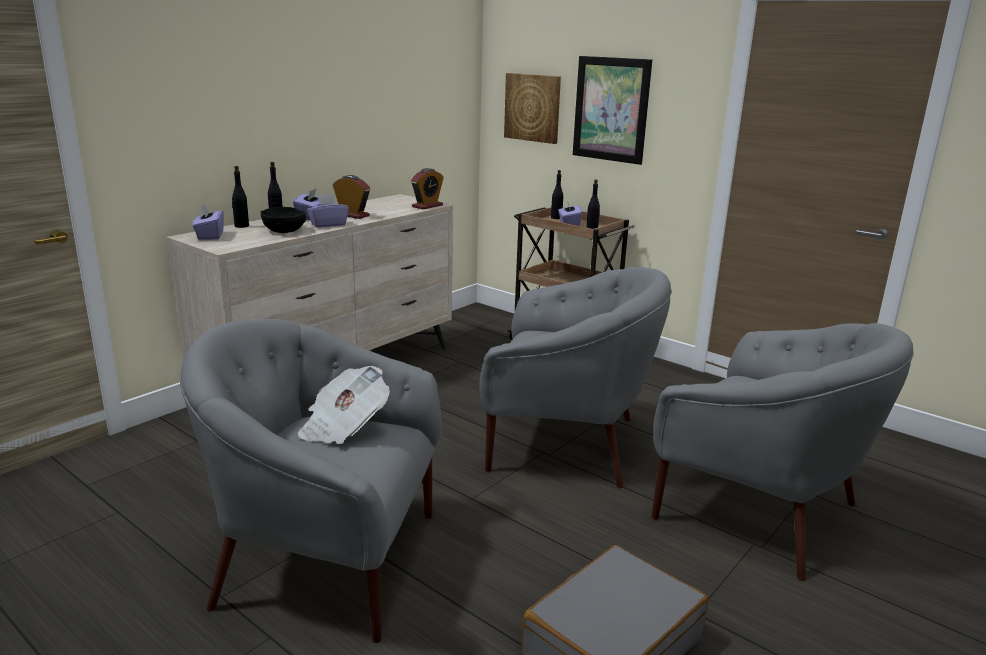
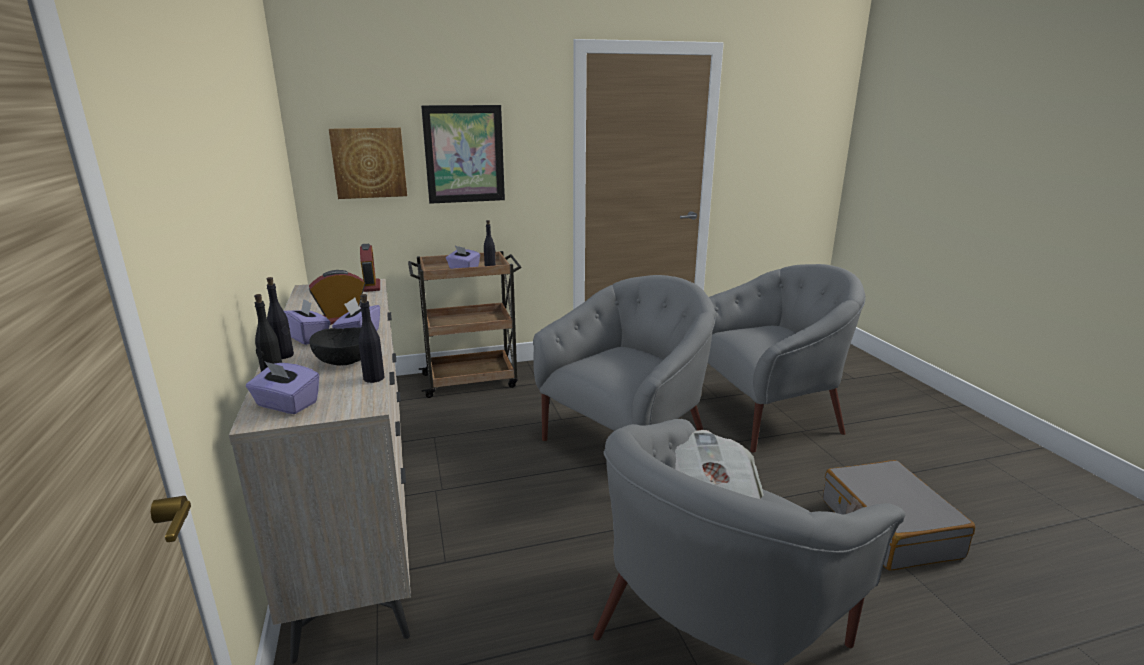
camera: 55 degrees left, 0 degrees up
black bottle [551,170,563,219] -> black bottle moved to [359,294,384,383]

